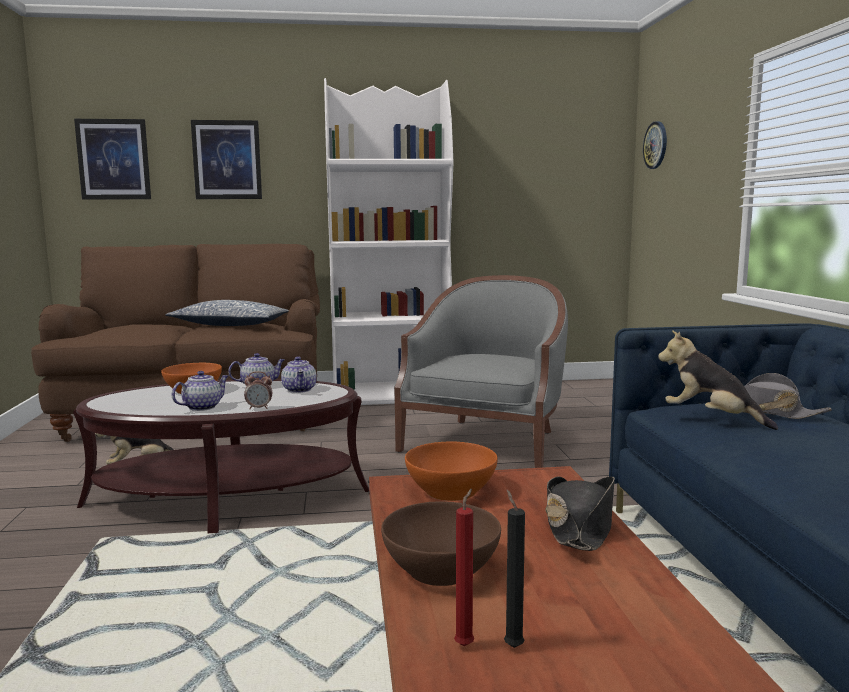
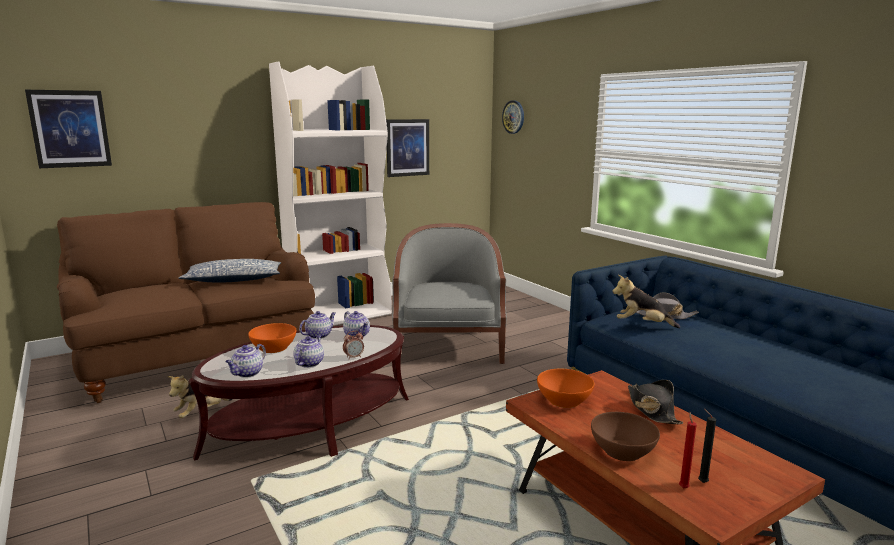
camera: 25 degrees left, 5 degrees up
picture [191,120,262,199] -> picture moved to [386,119,429,177]
none -> teapot [225,344,266,378]

